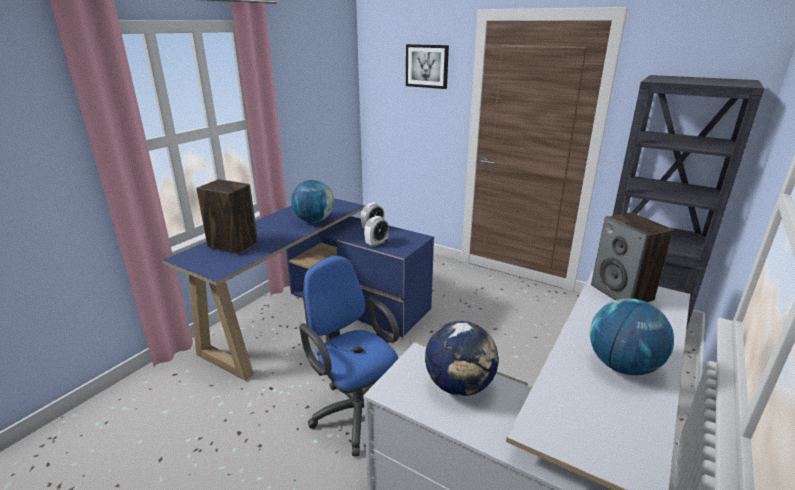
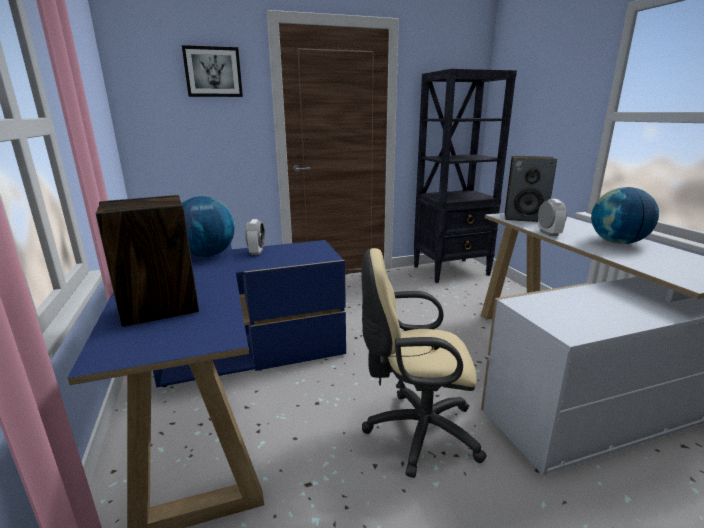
camera: 50 degrees left, 5 degrees down
blue office chair [299,256,399,456] -> beige office chair [361,248,487,478]
alarm clock [364,216,389,247] -> alarm clock moved to [538,199,567,236]
globe [425,321,499,396] -> none

